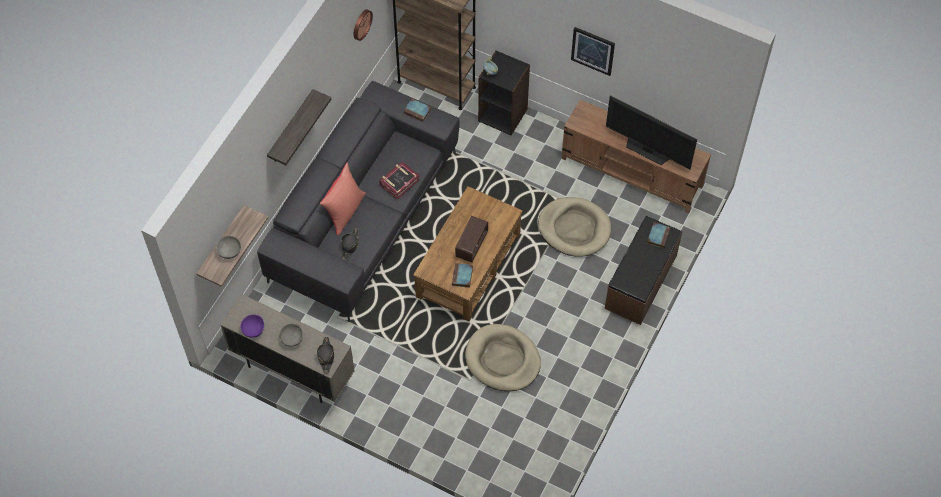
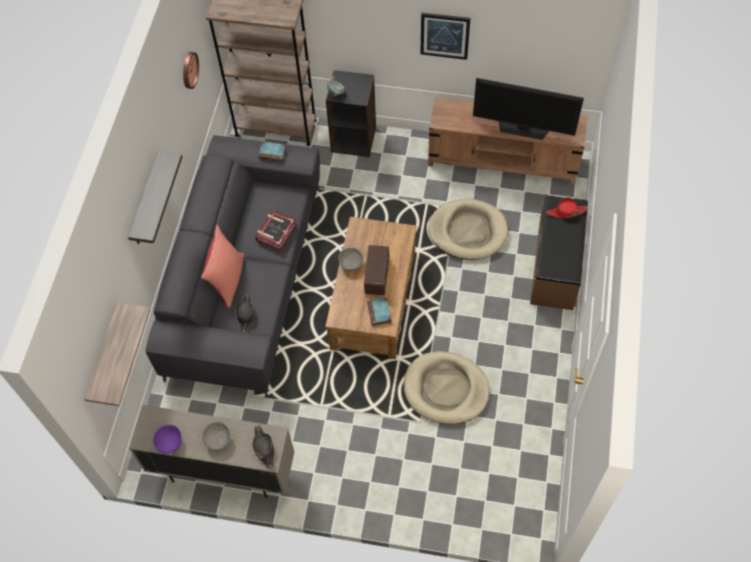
camera: 15 degrees left, 0 degrees up
grey bowl [217,236,241,259] -> grey bowl moved to [338,248,363,271]
book [647,222,671,248] -> red hat [546,197,588,218]

